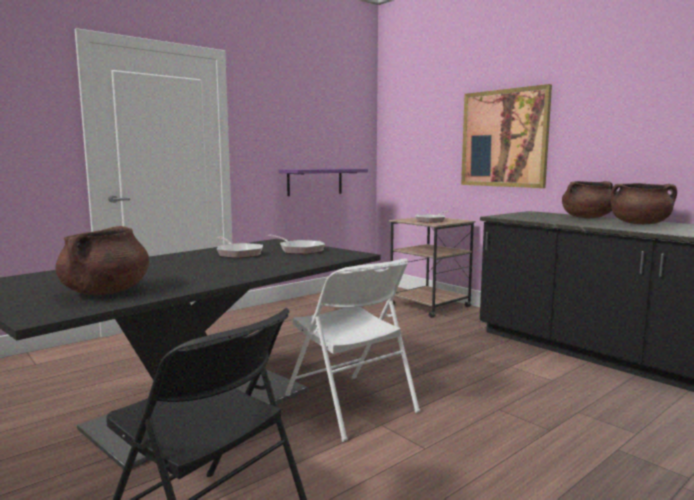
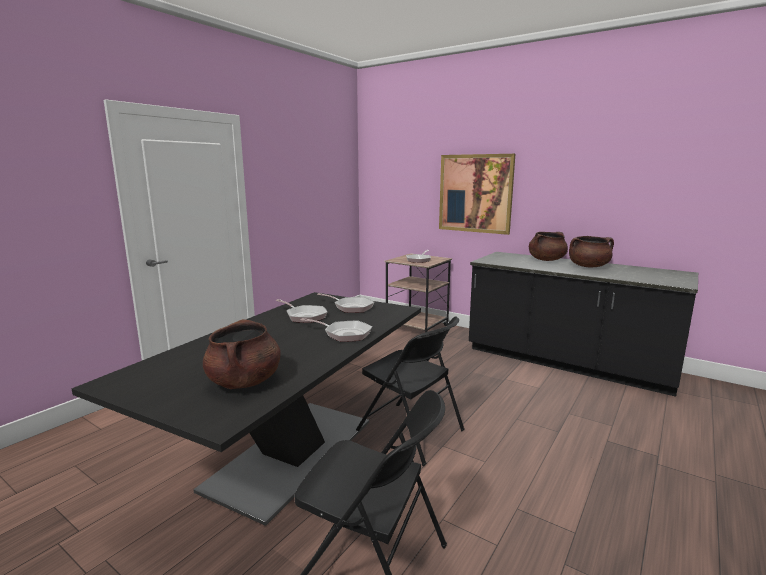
camera: 15 degrees left, 5 degrees up
purple shelf [279,169,368,196] -> none
white chair [285,258,420,442] -> black chair [356,316,464,467]
none -> frying pan [301,318,372,342]

